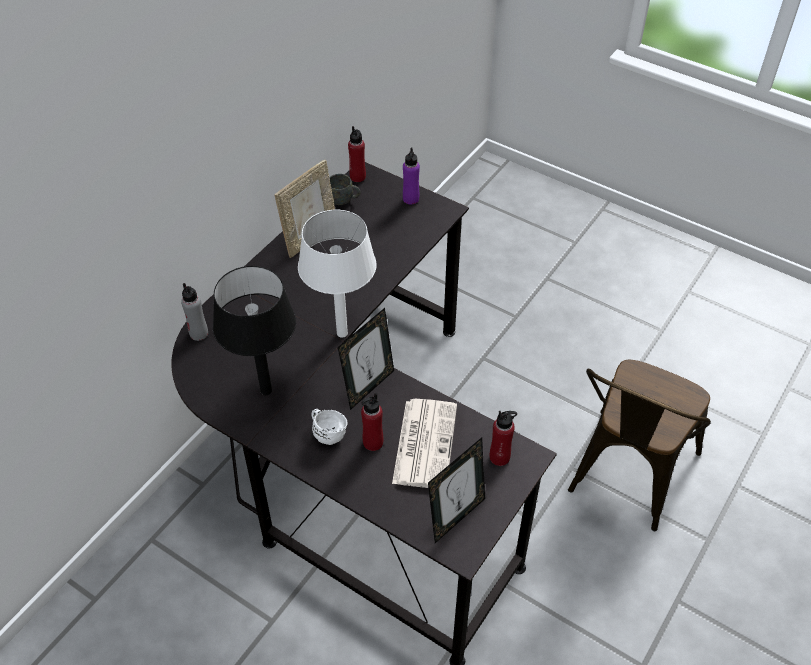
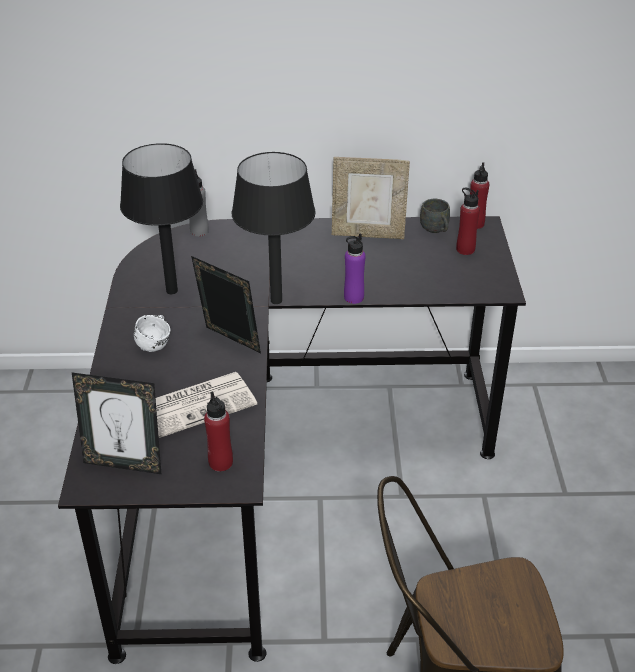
camera: 55 degrees right, 10 degrees down
white table lamp [298,210,376,338] -> black table lamp [232,152,316,304]
picture frame [338,308,394,410] -> picture frame turned 150 degrees counterclockwise [191,256,261,353]
red bottle [361,393,384,451] -> red bottle moved to [456,188,480,255]
purple bottle [403,147,420,204] -> purple bottle moved to [344,233,366,304]

